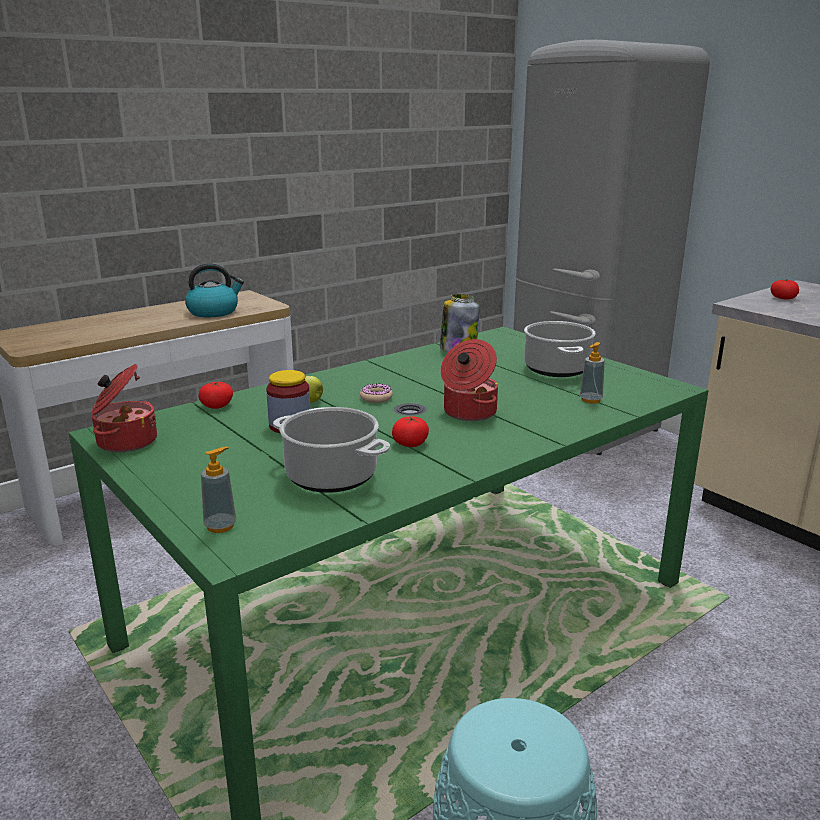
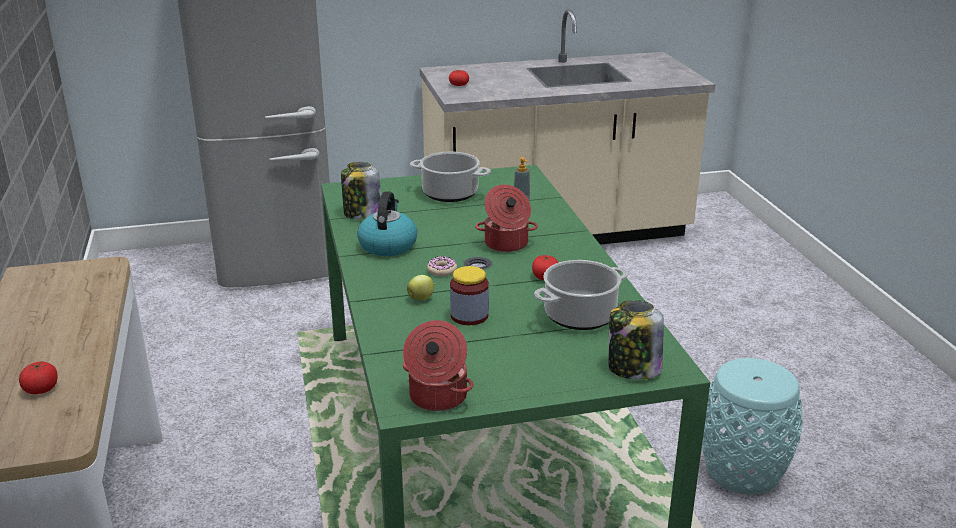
camera: 65 degrees left, 5 degrees up
kettle [185,263,244,317] -> kettle moved to [357,191,417,256]
tomato [198,382,233,409] -> tomato moved to [19,362,58,394]
soap dispenser [201,447,236,533] -> jar [608,300,664,380]

